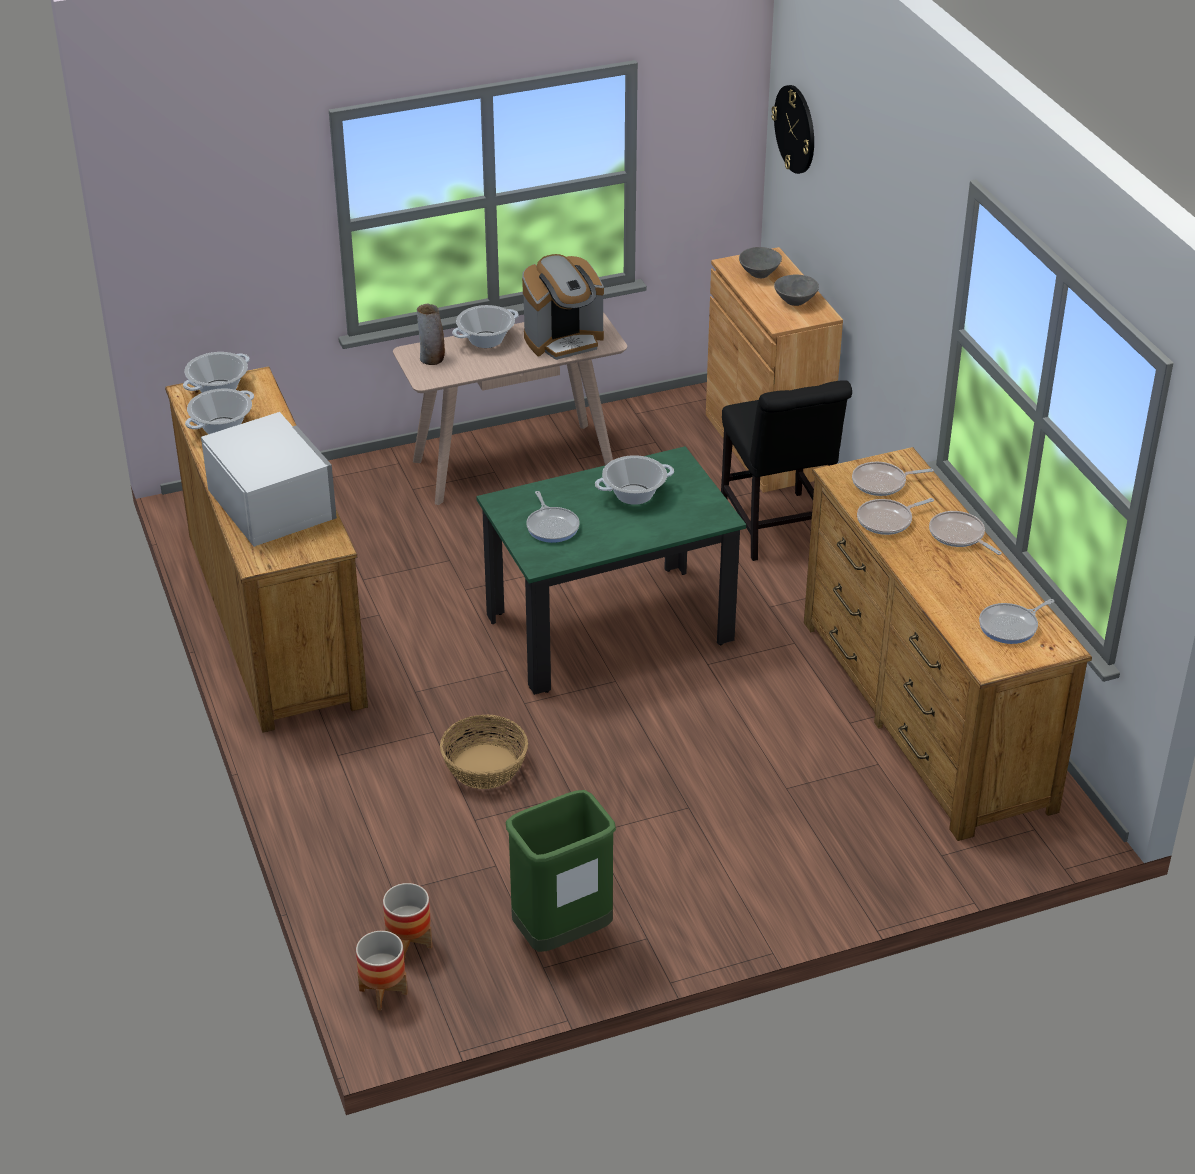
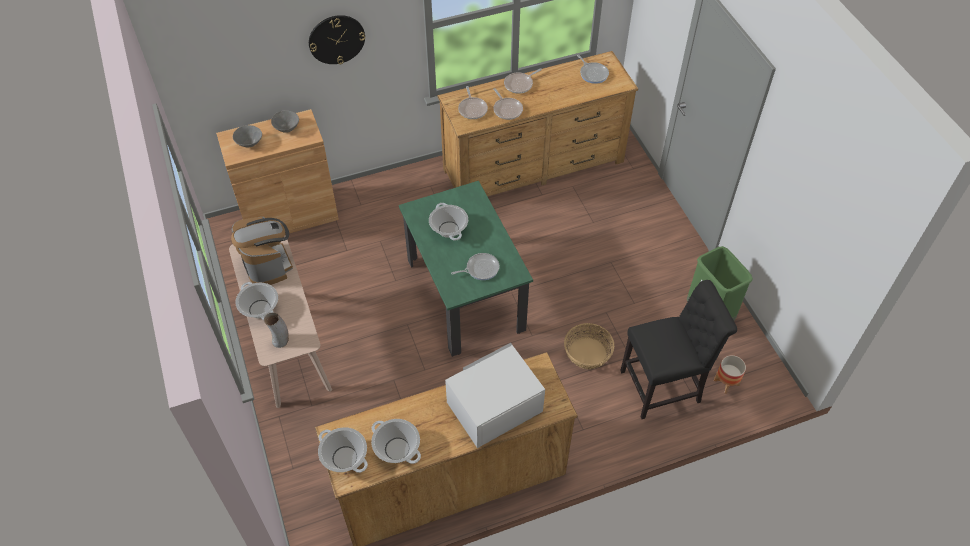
camera: 90 degrees left, 15 degrees up
planter [356,931,408,1010] -> none
black chair [721,380,852,561] -> black chair moved to [620,280,737,419]
wall clock [771,85,814,174] -> wall clock moved to [309,15,365,64]

